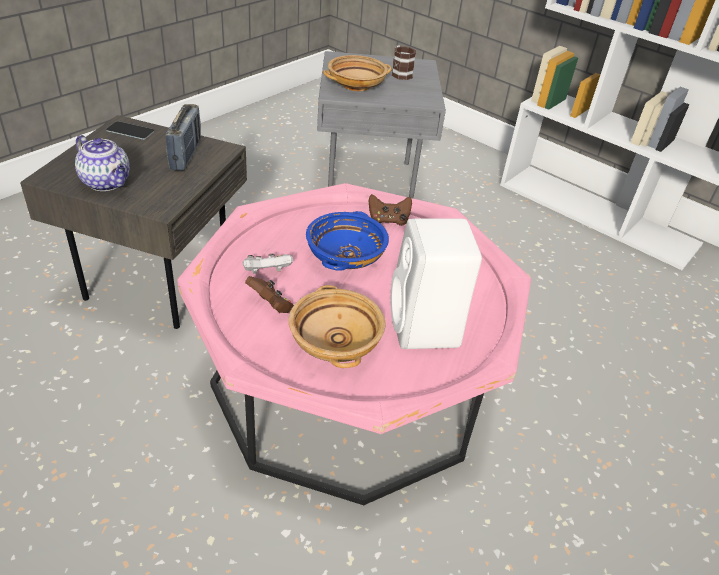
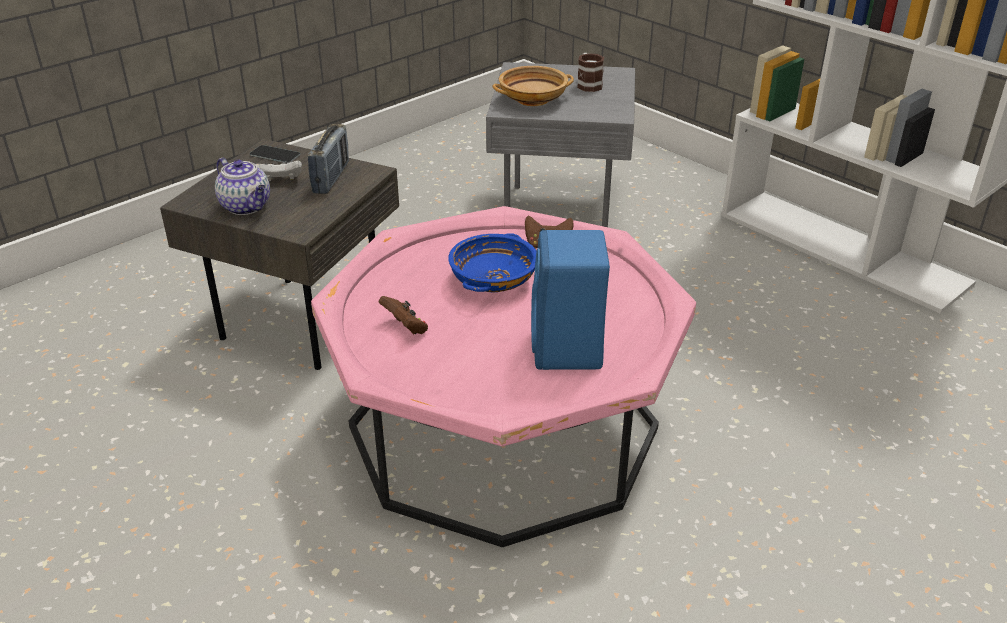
camera: 10 degrees right, 5 degrees down
white game controller [243,254,293,274] -> white game controller moved to [255,161,302,181]
beige bowl [289,285,385,368] -> none
white speaker [391,219,482,349] -> blue speaker [531,230,610,370]

